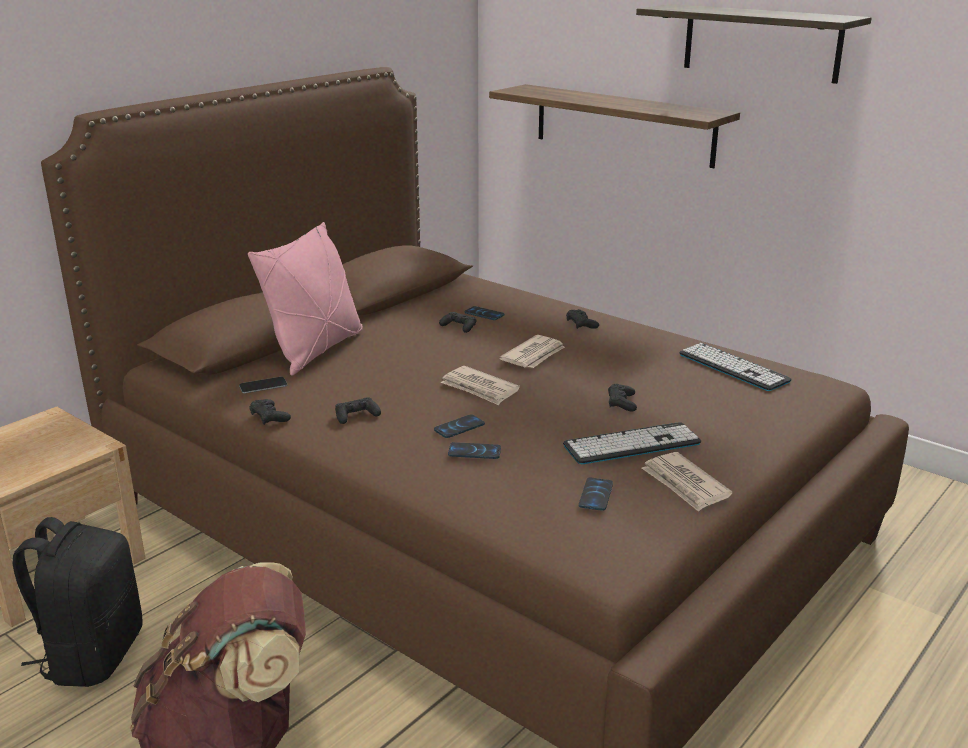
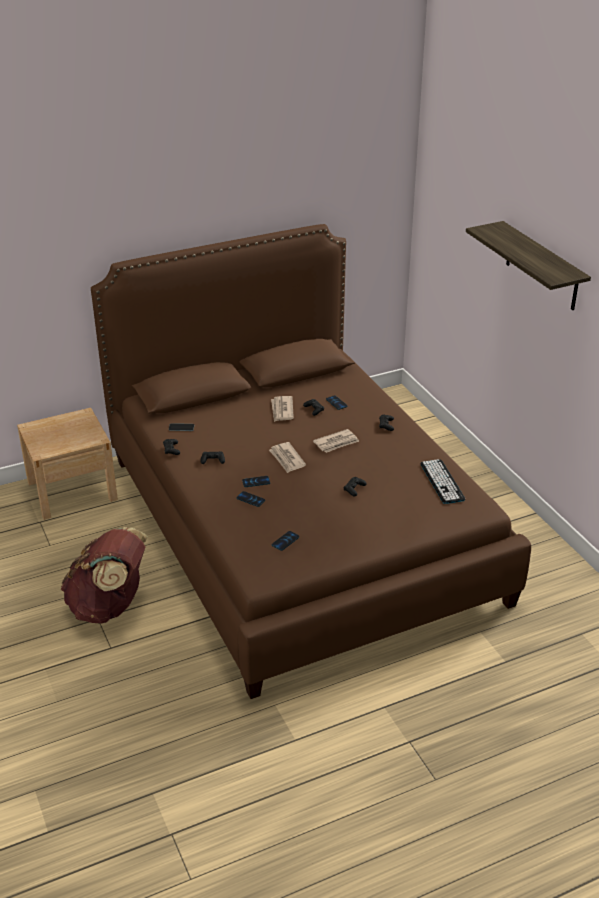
camera: 25 degrees right, 10 degrees up
black backpack [12,517,143,687] -> none
pink pillow [248,222,363,376] -> none
shelf [489,84,740,168] -> none
keyboard [563,422,701,464] -> none
newspaper [642,452,732,512] -> newspaper moved to [271,396,294,422]

